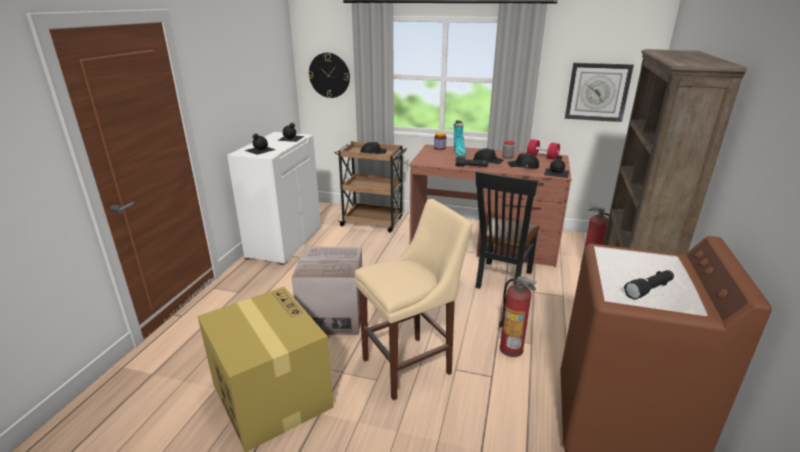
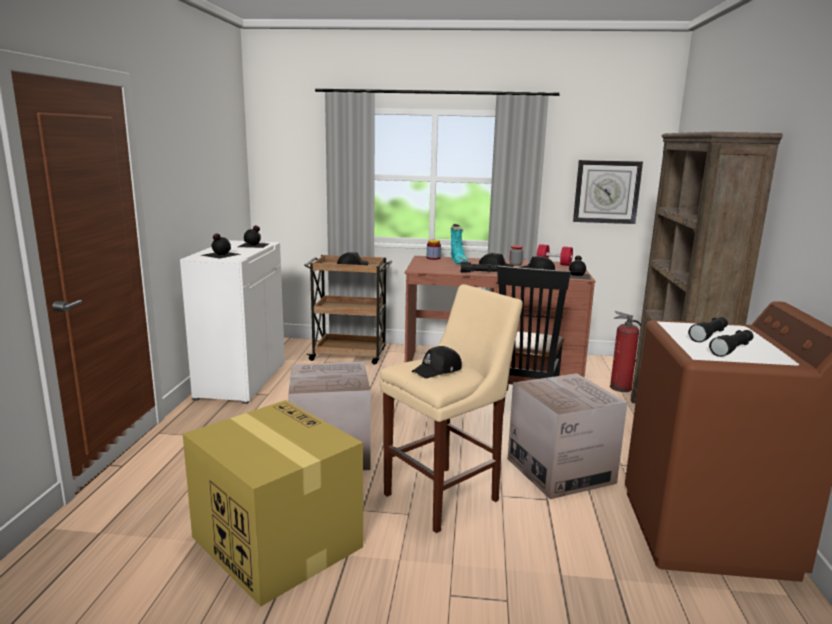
camera: 10 degrees left, 10 degrees down
wall clock [308,53,350,98] -> none
fire extinguisher [499,276,537,357] -> cardboard box [508,373,627,499]
none -> black cap [412,346,462,378]
none -> black flashlight [688,317,728,342]

